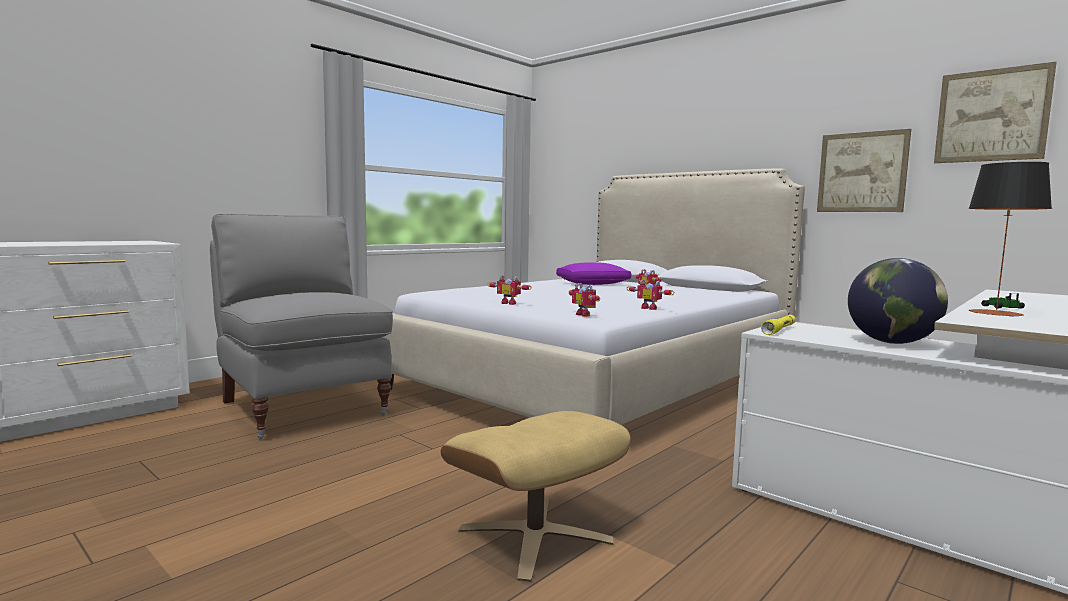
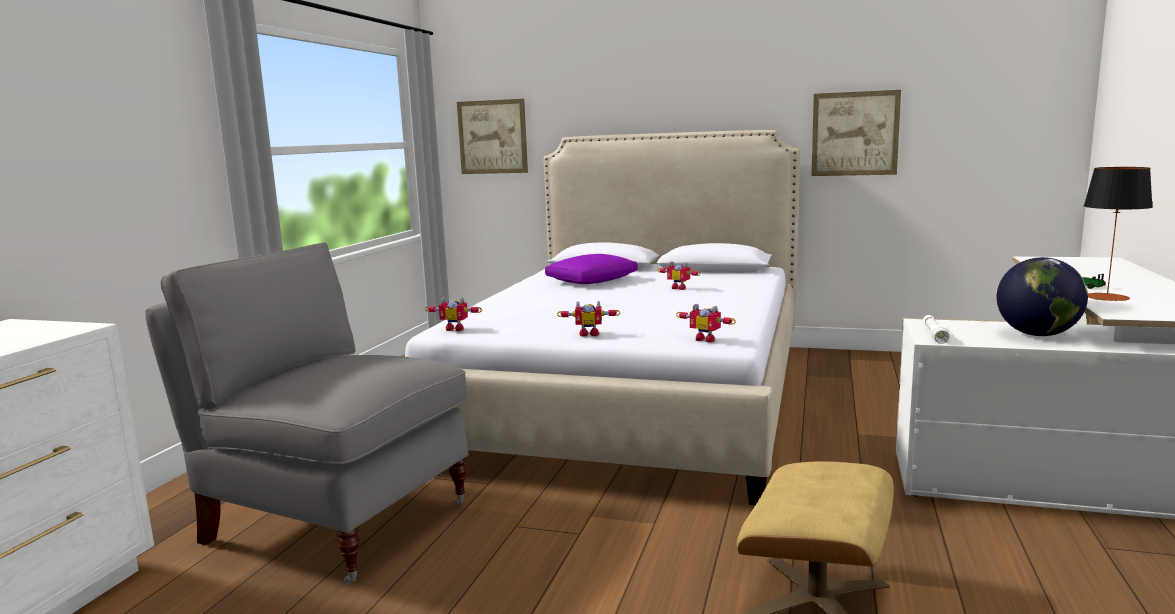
camera: 25 degrees left, 5 degrees up
toy robot [627,280,674,310] -> toy robot moved to [425,297,482,331]
yellow flashlight [761,315,796,335] -> white flashlight [923,315,950,344]
picture [934,62,1057,163] -> picture moved to [457,99,528,174]

